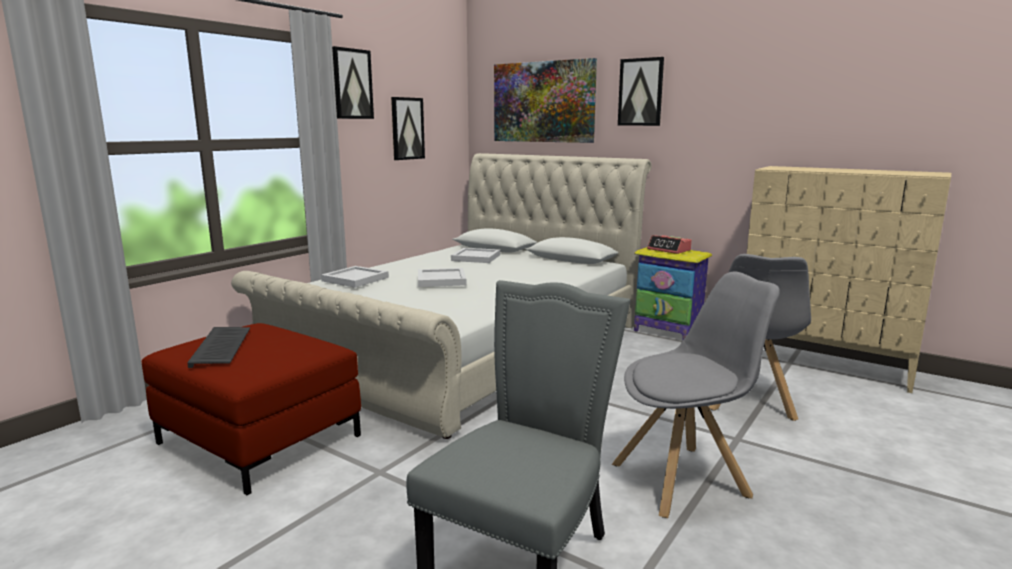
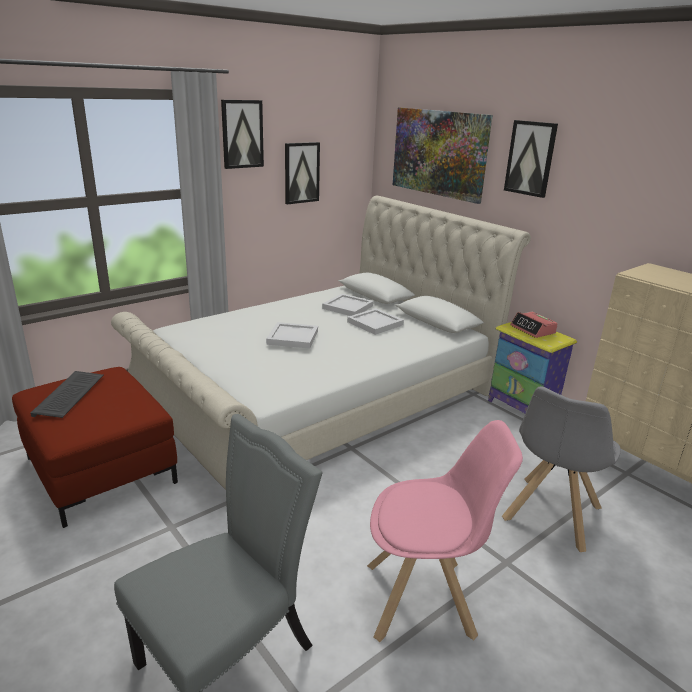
camera: 15 degrees right, 10 degrees up
white tray [321,266,389,288] -> white tray moved to [347,308,404,335]
grey chair [612,271,780,518] -> pink chair [367,420,523,642]

